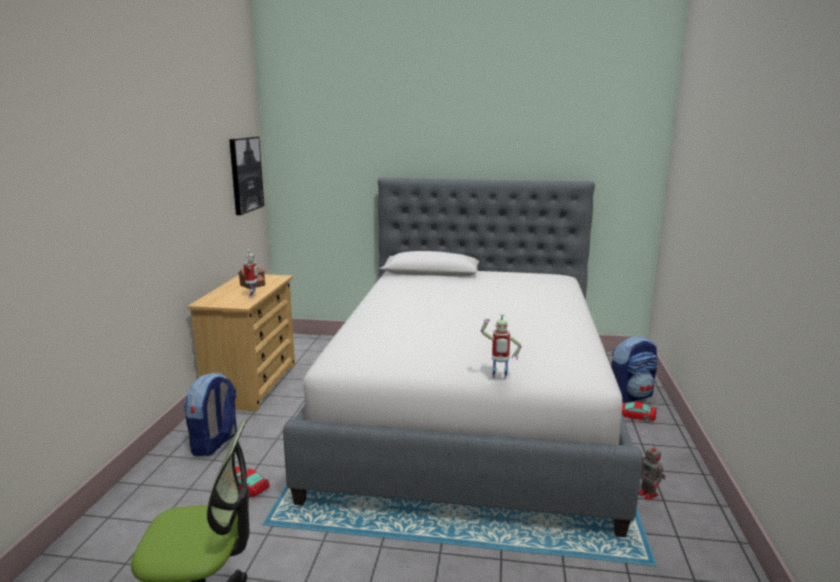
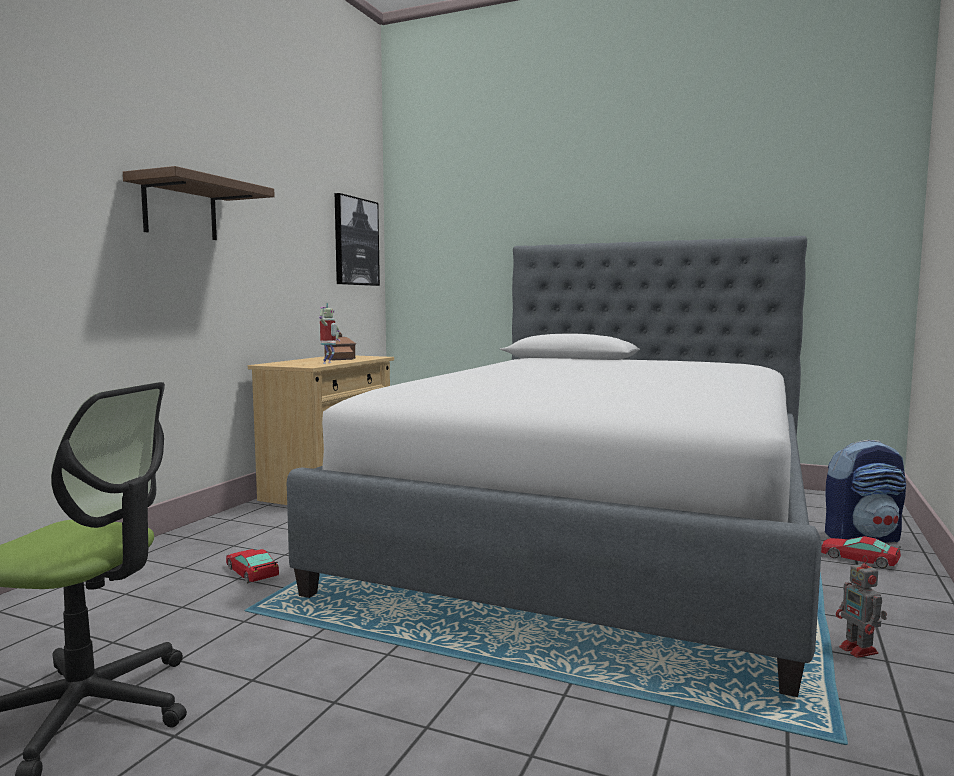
camera: 15 degrees right, 10 degrees down
backpack [184,373,237,456] -> none
toy robot [481,314,522,379] -> none
none -> brown shelf [123,166,275,240]

